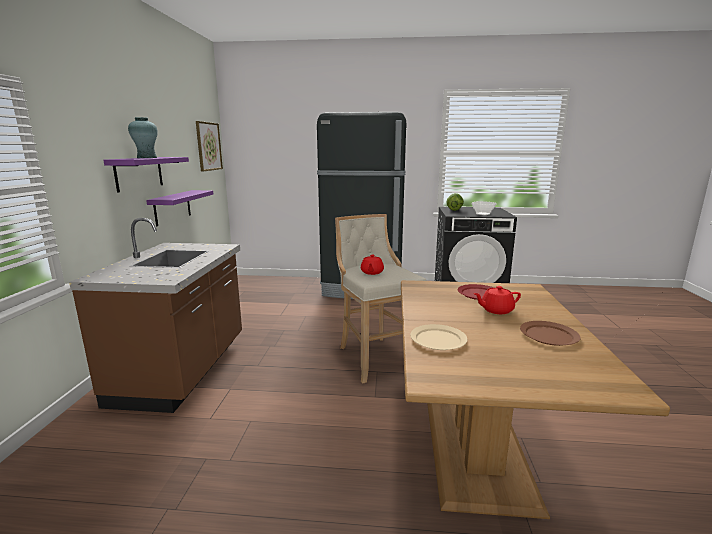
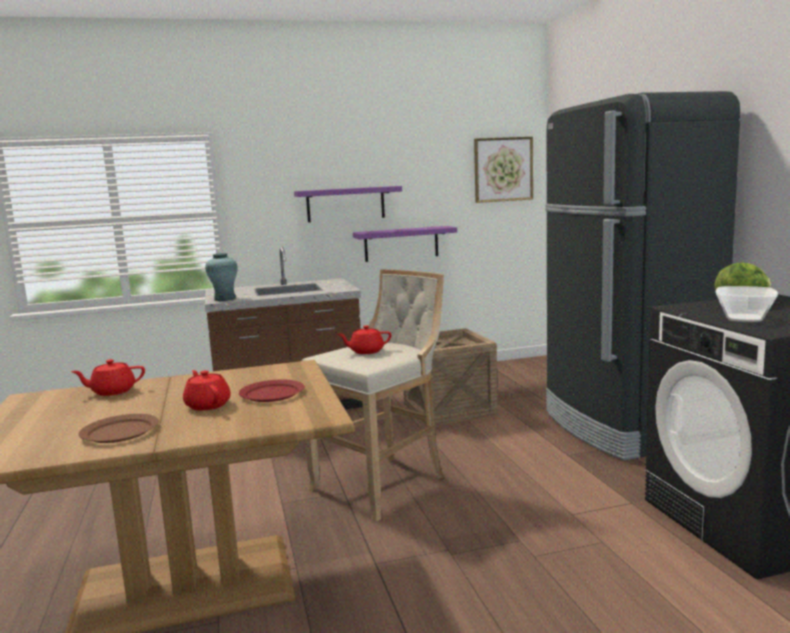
camera: 70 degrees right, 5 degrees down
turquoise vase [128,117,158,158] -> turquoise vase moved to [205,253,238,301]
beige plate [410,324,467,350] -> red teapot [71,359,145,396]
none -> crate [403,328,498,426]

